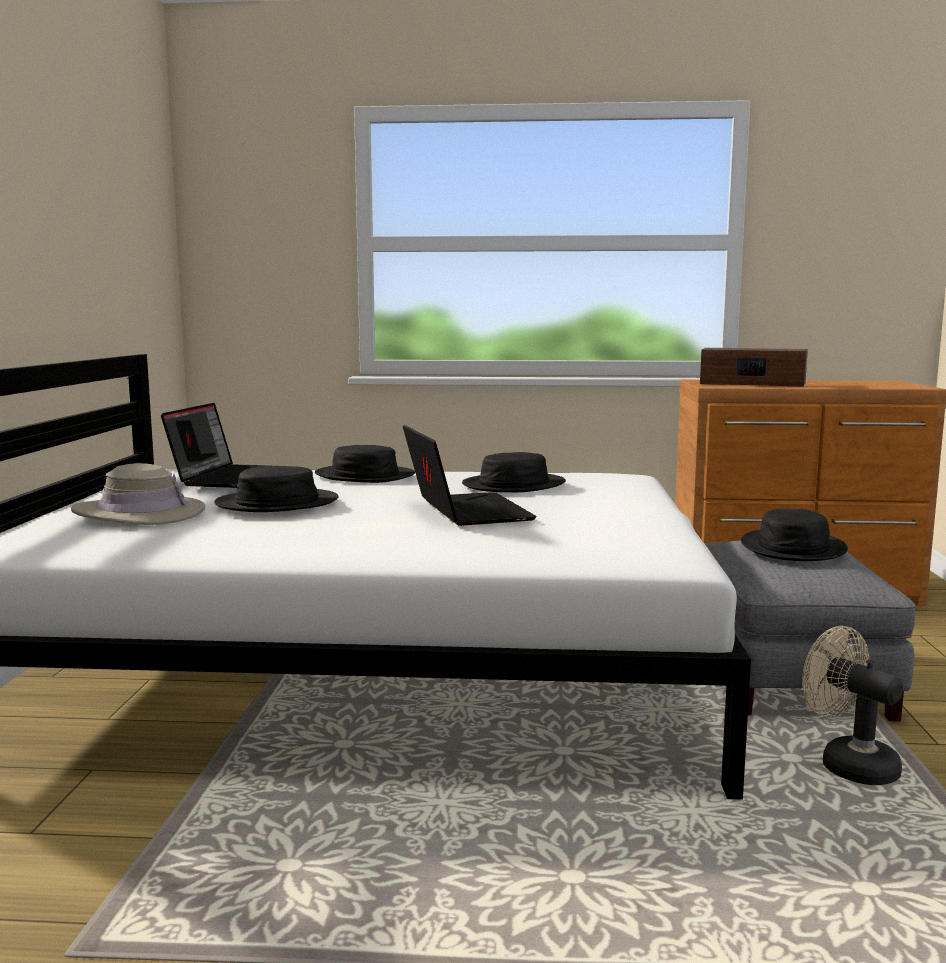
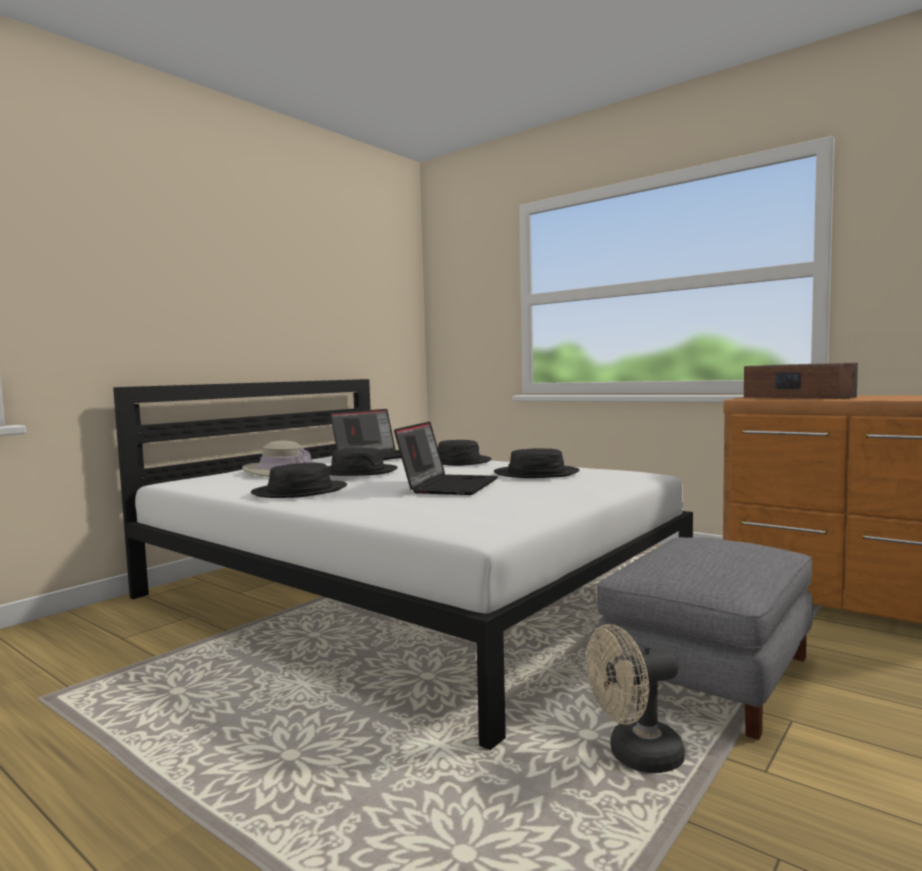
camera: 35 degrees right, 5 degrees down
black hat [741,509,848,561] -> black hat moved to [251,462,347,498]
beige fan [802,626,903,785] -> beige fan turned 105 degrees counterclockwise [586,624,685,773]

